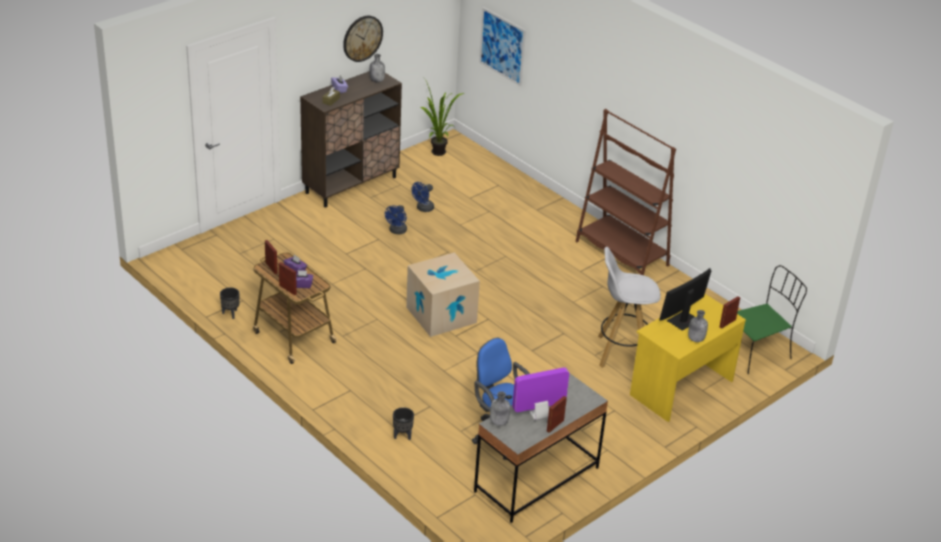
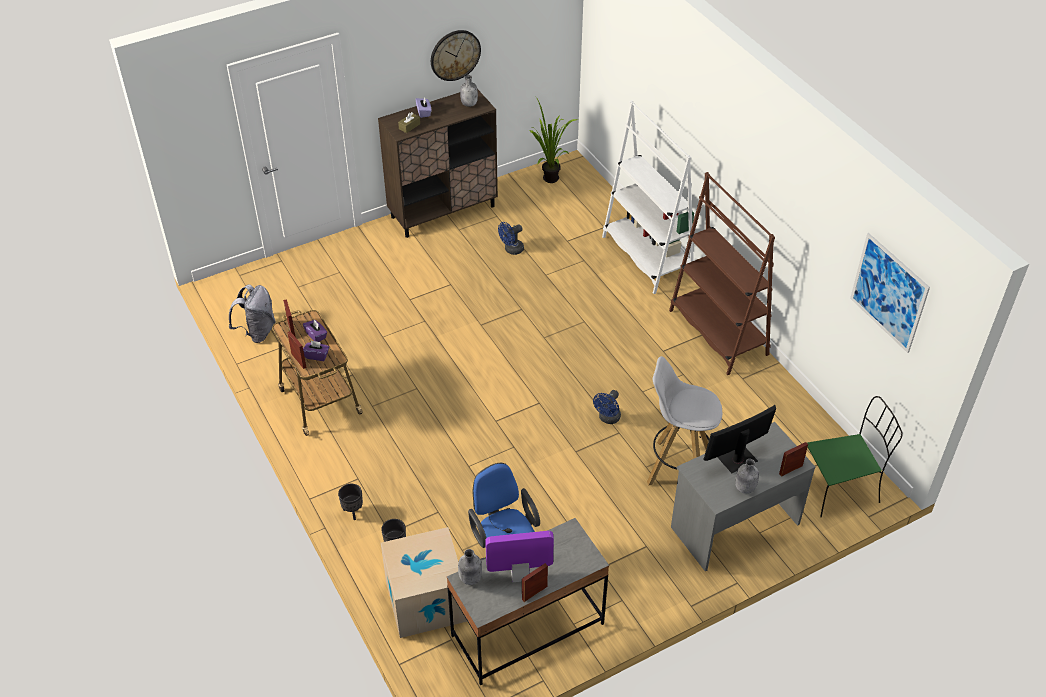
camera: 15 degrees right, 10 degrees up
black planter [220,287,240,319] -> black planter moved to [338,484,363,520]
blue fan [385,205,407,234] -> blue fan moved to [593,390,621,424]
cardboard box [406,253,480,337] -> cardboard box moved to [381,527,467,638]
picture [479,7,526,86] -> picture moved to [850,233,930,353]
yellow desk [630,294,746,422] -> grey desk [671,422,815,571]
none -> grey backpack [229,284,276,343]
none -> white bookcase [602,100,694,294]

